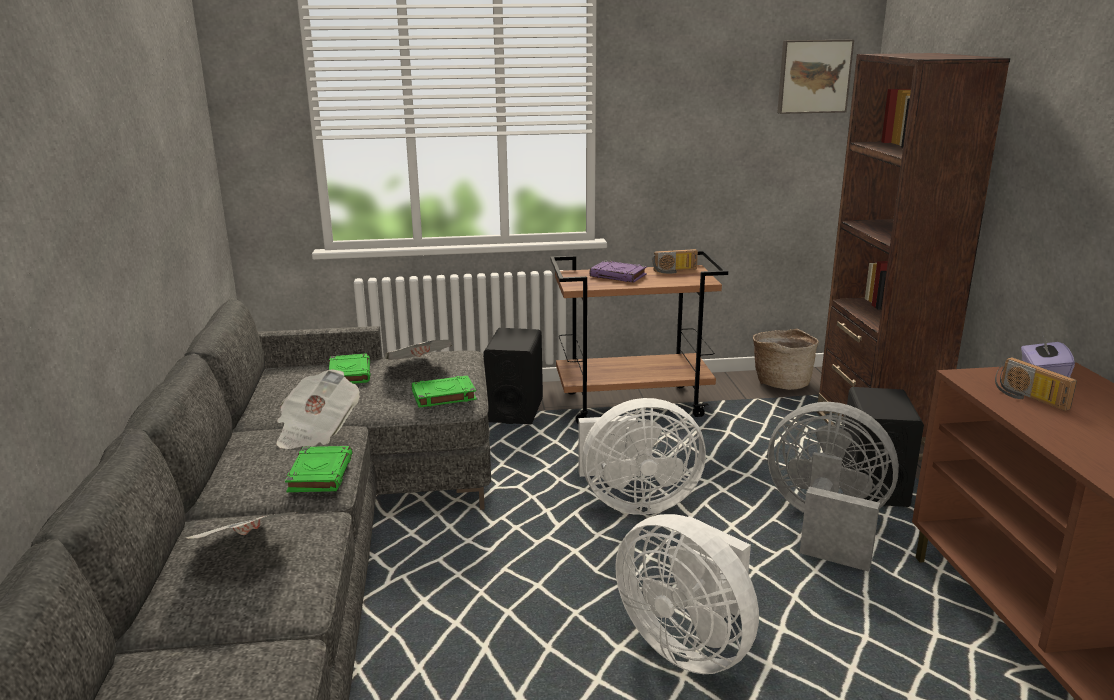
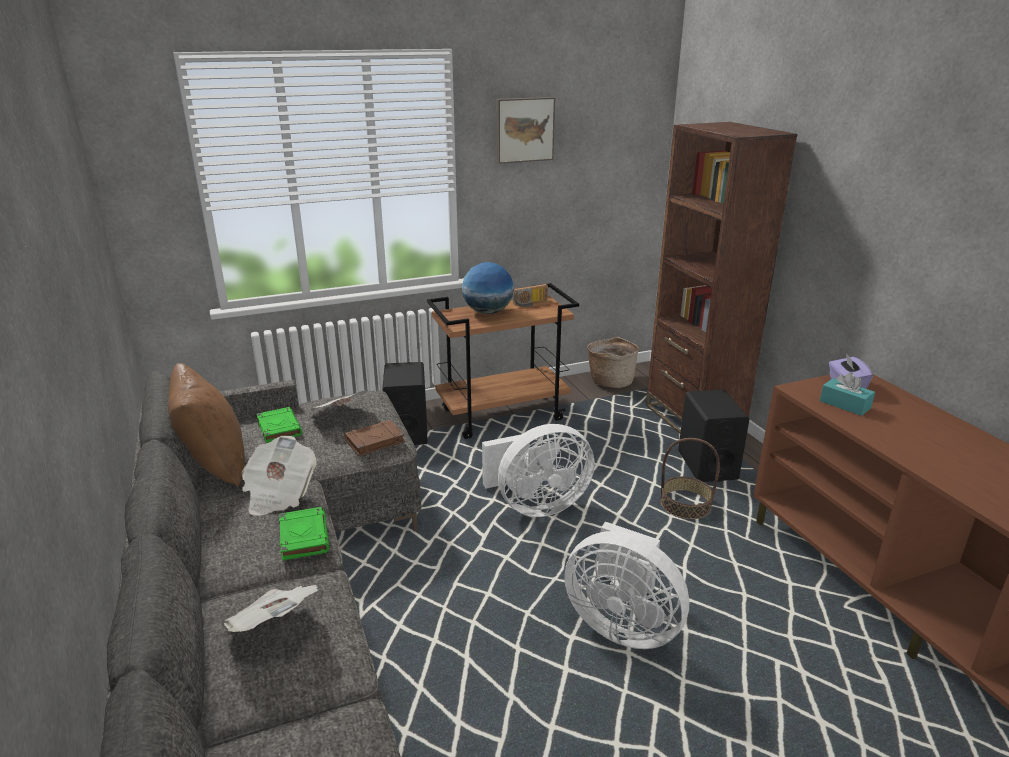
camera: 15 degrees left, 5 degrees up
green book [412,376,477,408] -> brown book [344,420,405,456]
purple book [589,261,647,283] -> globe [462,262,514,314]
grey fan [767,402,899,572] -> basket [661,438,720,519]
picture [777,40,854,114] -> picture moved to [496,97,555,164]
radio [995,357,1077,411] -> turquoise tissue box [820,372,875,416]
none -> brown pillow [168,363,245,487]

